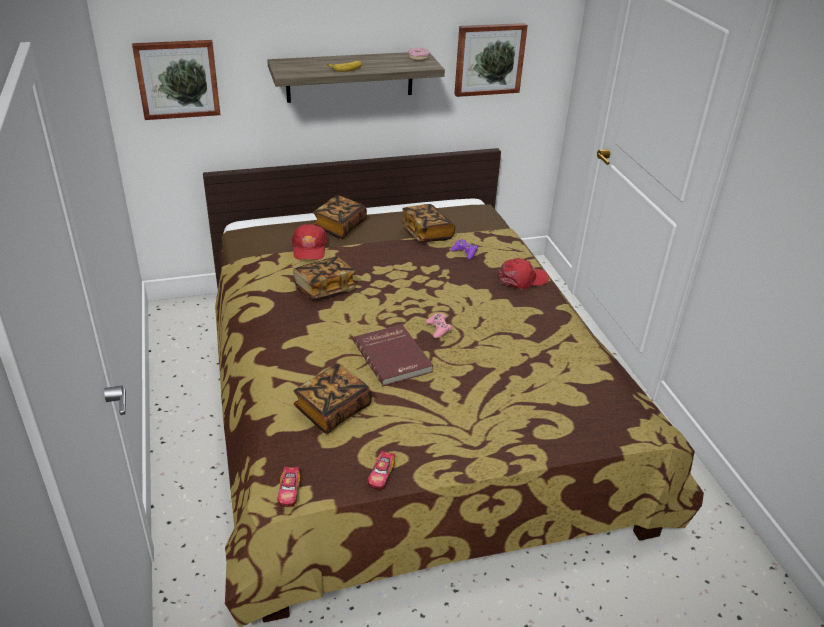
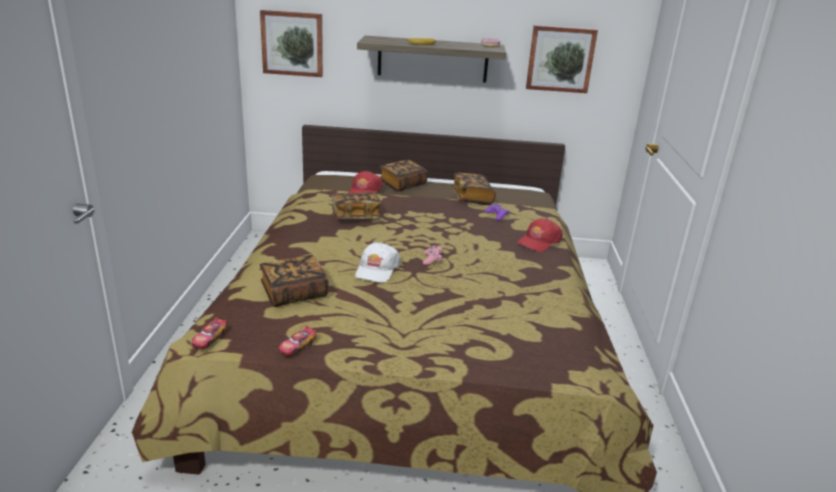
camera: 20 degrees right, 10 degrees down
red book [353,324,433,386] -> white cap [355,242,400,283]
red cap [498,258,549,289] -> red cap turned 135 degrees clockwise [517,218,563,252]

